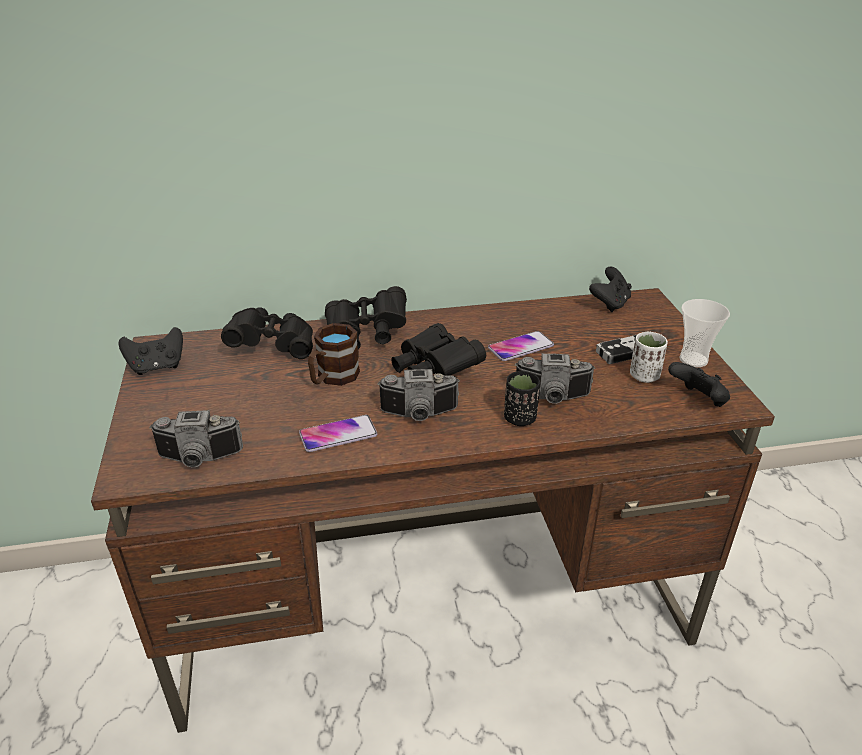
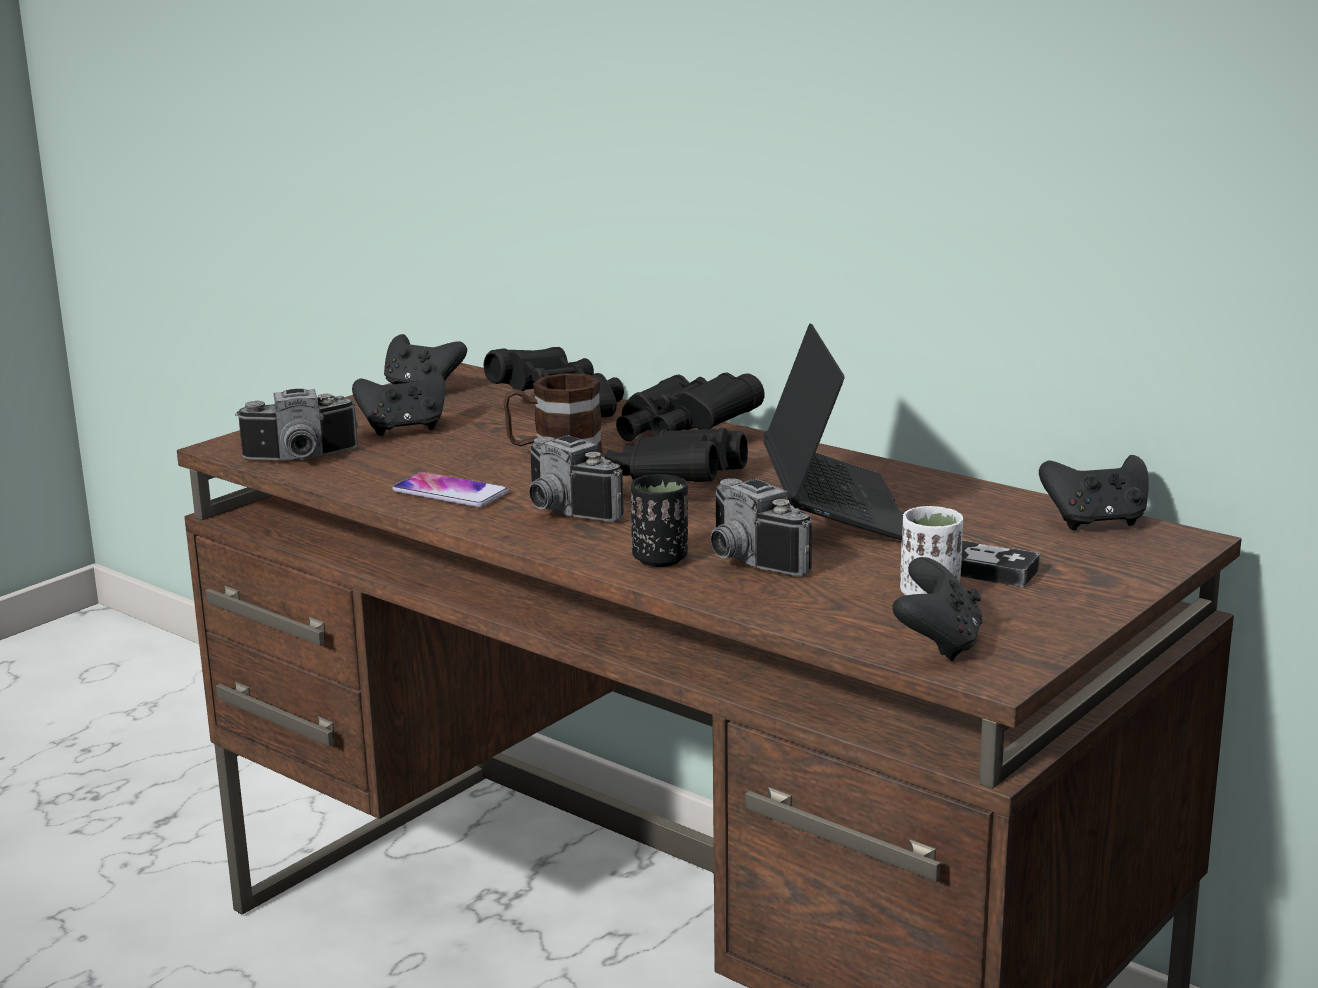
camera: 50 degrees right, 15 degrees down
camera [149,410,243,467] -> camera turned 60 degrees counterclockwise [235,389,358,460]
phone [488,331,554,361] -> laptop [763,324,903,540]
cup [680,299,730,367] -> none
none -> black game controller [352,371,445,436]

